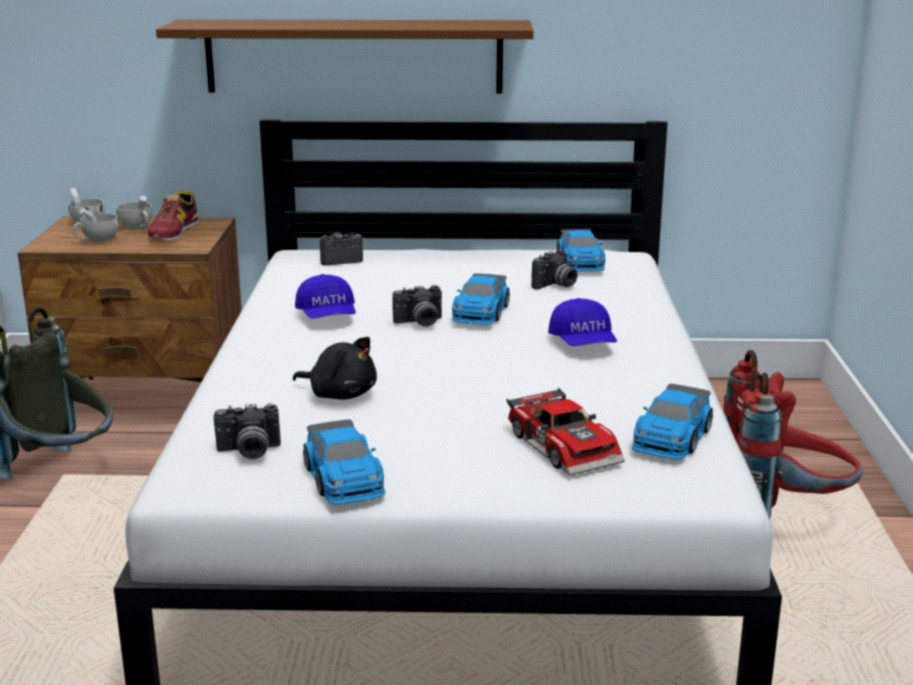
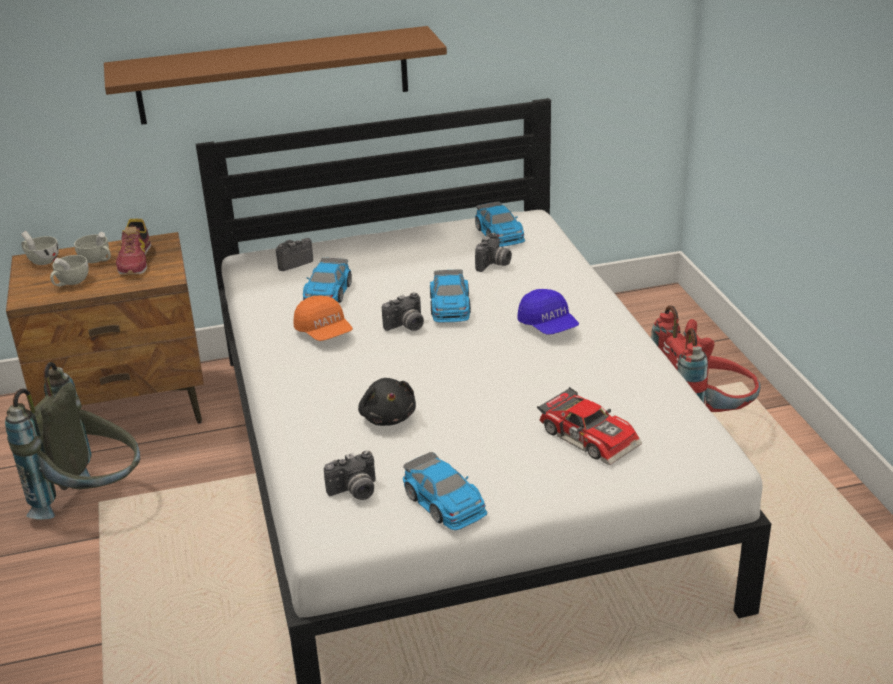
camera: 15 degrees left, 10 degrees up
black plush toy [293,337,377,400] -> black plush toy turned 60 degrees clockwise [358,378,416,426]
blue cap [295,274,356,319] -> orange cap [294,296,353,341]
toy car [631,384,713,460] -> toy car moved to [303,258,352,303]

